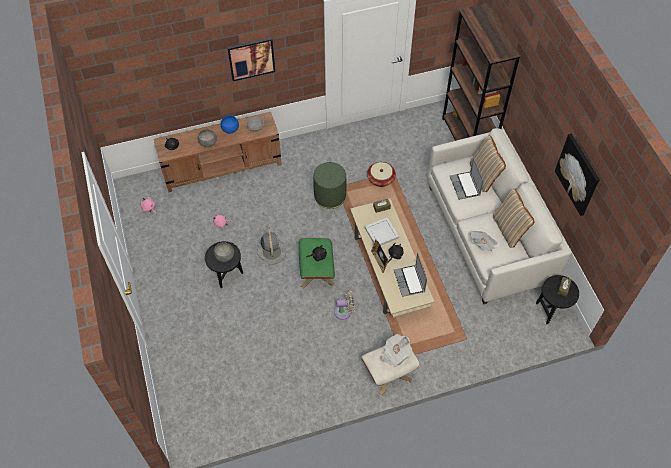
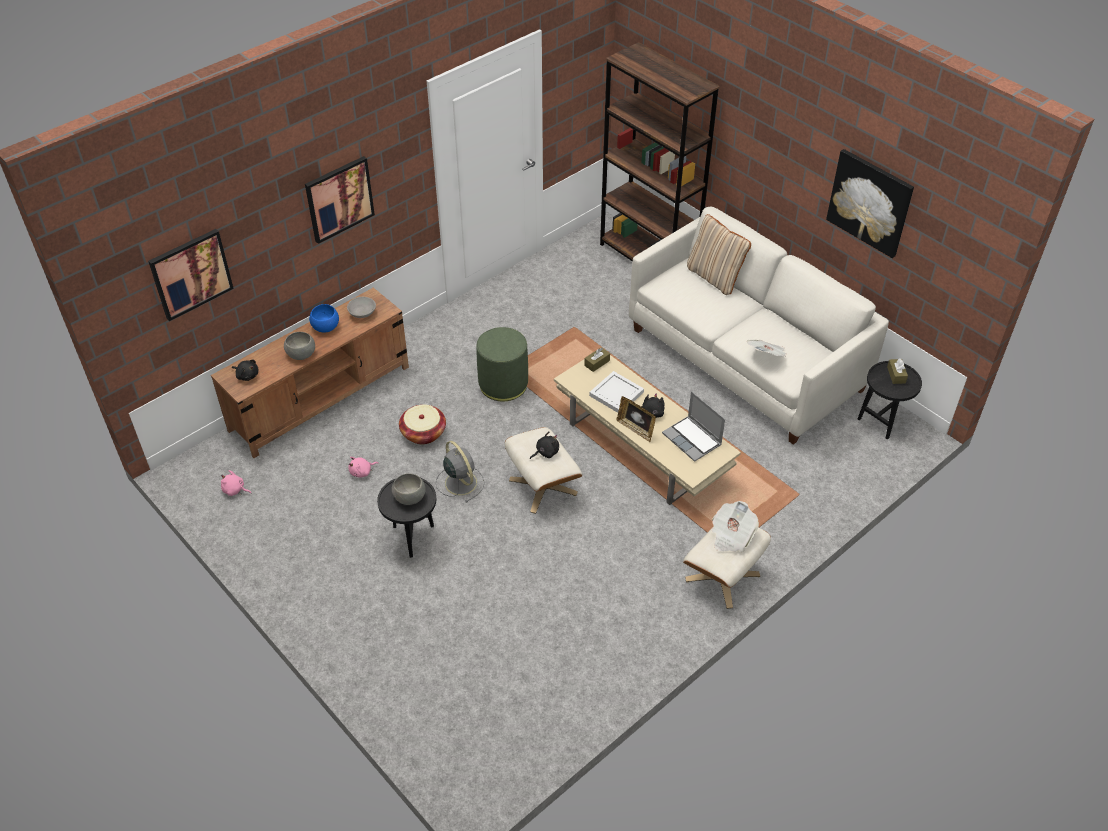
camera: 25 degrees left, 10 degrees down
green ottoman [299,238,335,288] -> beige ottoman [505,427,582,514]
beige fan [334,291,355,320] -> none
basket [367,162,396,187] -> basket moved to [399,404,446,444]
laptop [450,158,484,200] -> none
beige pillow [493,189,534,248] -> none
none -> picture [148,229,234,321]

